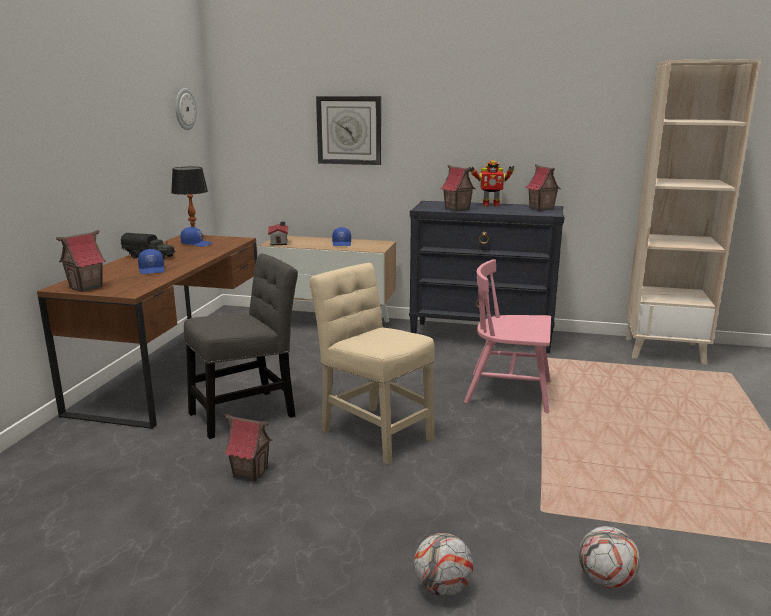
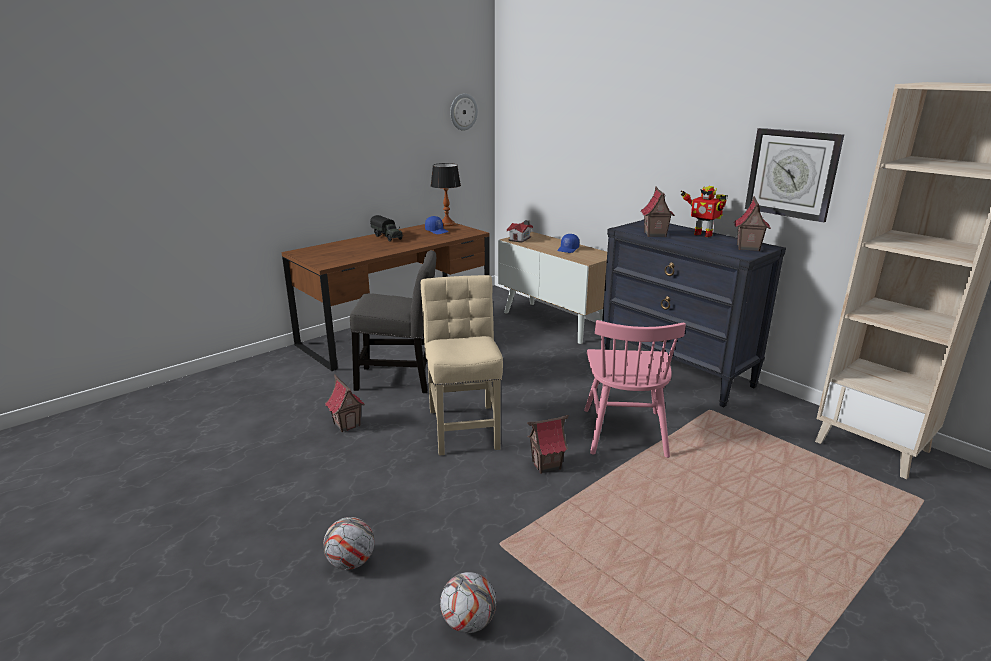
camera: 35 degrees right, 5 degrees up
toy house [56,230,106,292] -> toy house moved to [527,415,569,474]
blue cap [138,249,164,274] -> none
wall clock [316,96,381,165] -> wall clock moved to [745,128,844,223]
pink chair [464,259,551,413] -> pink chair turned 135 degrees counterclockwise [584,320,686,458]

